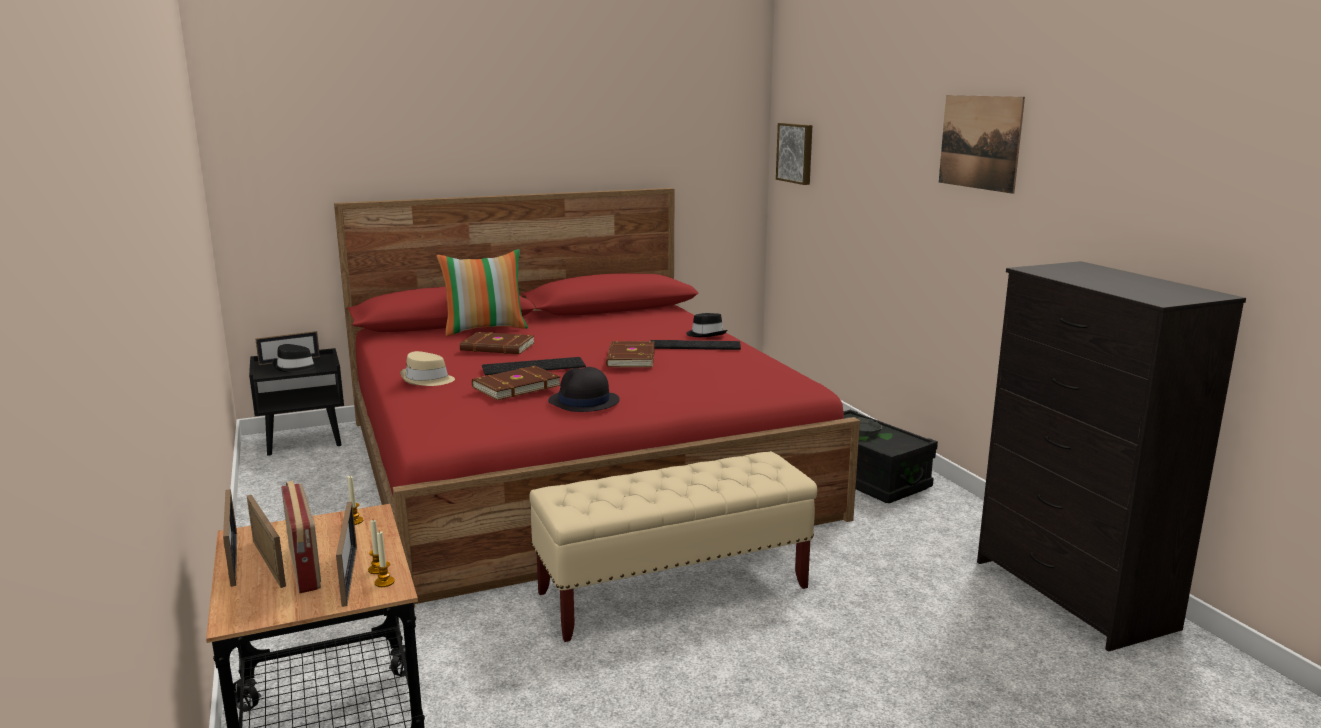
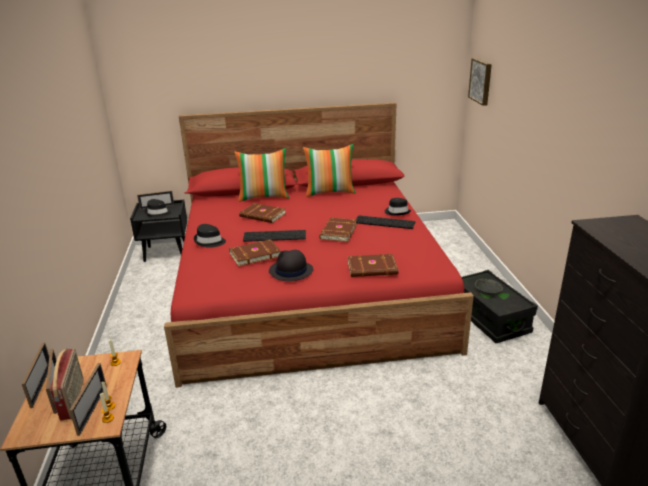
camera: 15 degrees right, 10 degrees up
beige hat [400,351,455,386] -> black hat [194,224,226,248]
beige bench [529,451,817,642] -> none
picture [939,95,1025,194] -> none
none -> pillow [303,144,356,197]
none -> brown book [347,254,399,277]

